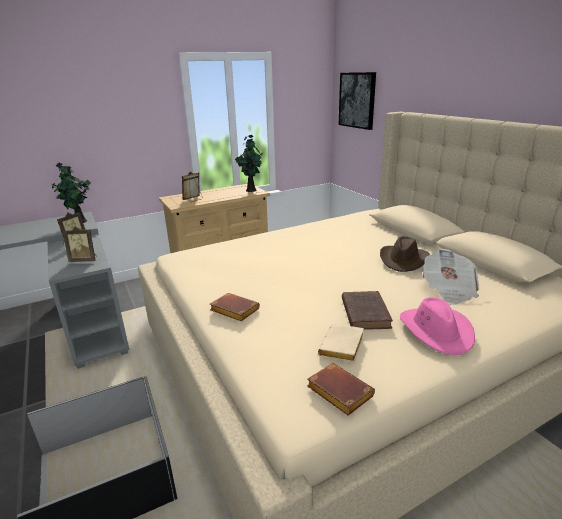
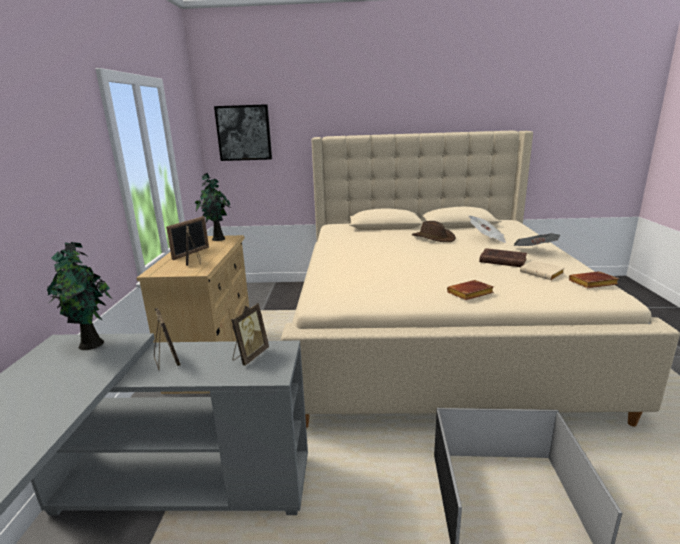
camera: 60 degrees left, 5 degrees down
pink hat [400,297,475,355] -> newspaper [513,233,561,246]
none -> picture frame [166,216,209,260]

